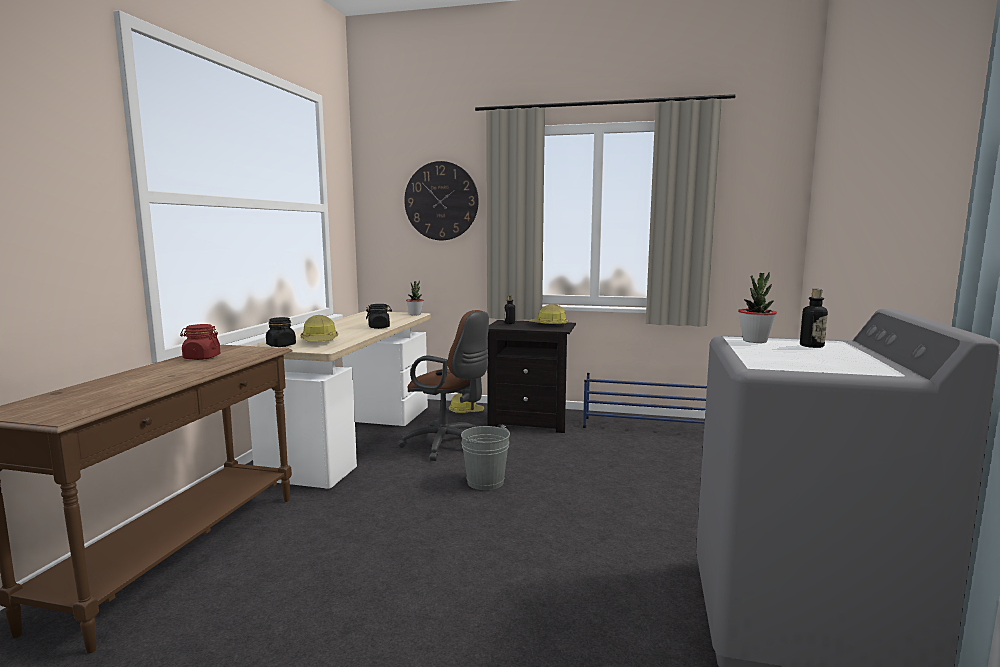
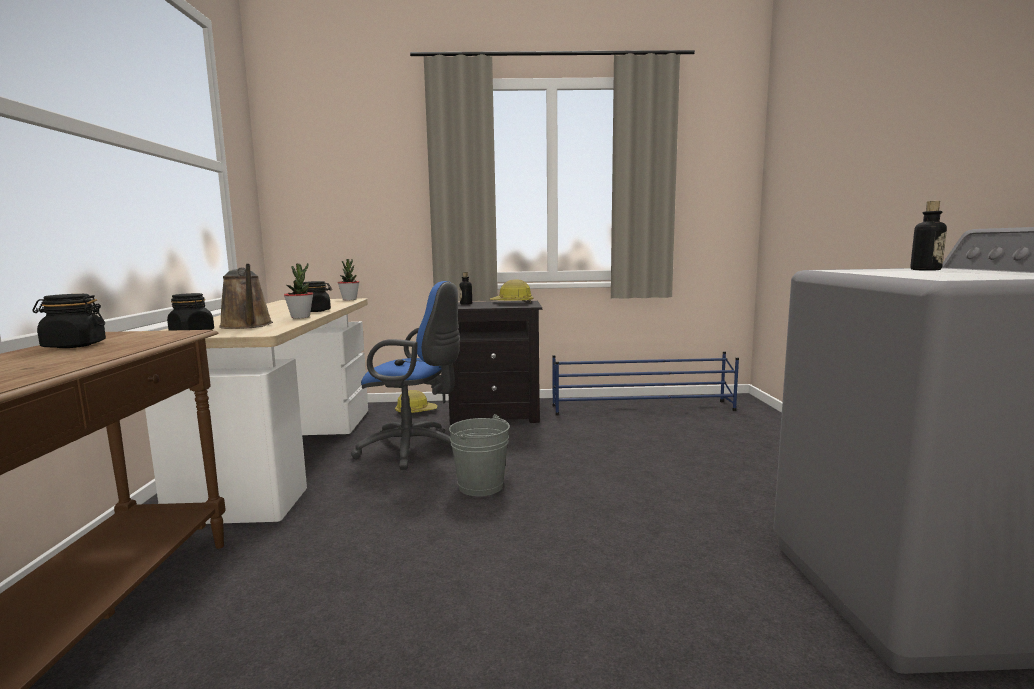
camera: 15 degrees left, 0 degrees up
red jar [180,324,220,360] -> black jar [32,294,106,348]
hard hat [301,315,338,342] -> brown watering can [219,263,273,329]
brown office chair [398,310,489,461] -> blue office chair [351,281,460,470]
wall clock [404,161,479,240] -> none
potted plant [738,272,777,343] -> potted plant moved to [284,263,313,318]

